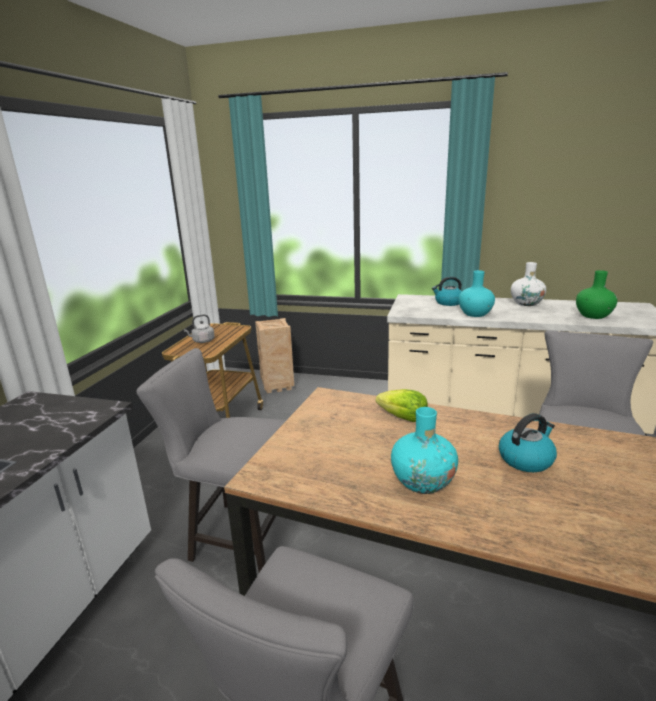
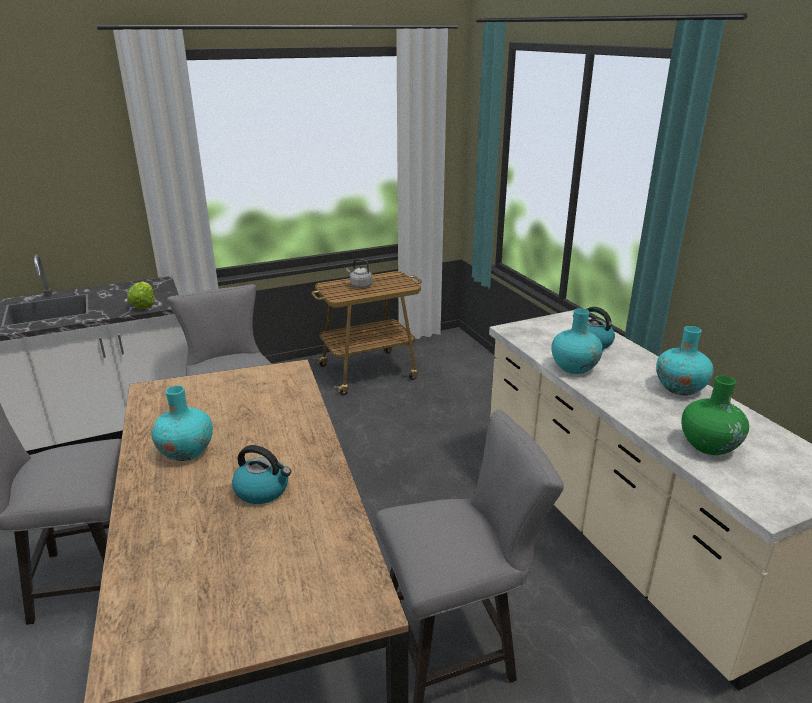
camera: 50 degrees right, 5 degrees up
crate [255,318,294,393] -> none
lettuce [376,389,428,422] -> lettuce moved to [127,281,155,309]
white vase [511,262,546,306] -> turquoise vase [656,326,714,396]

